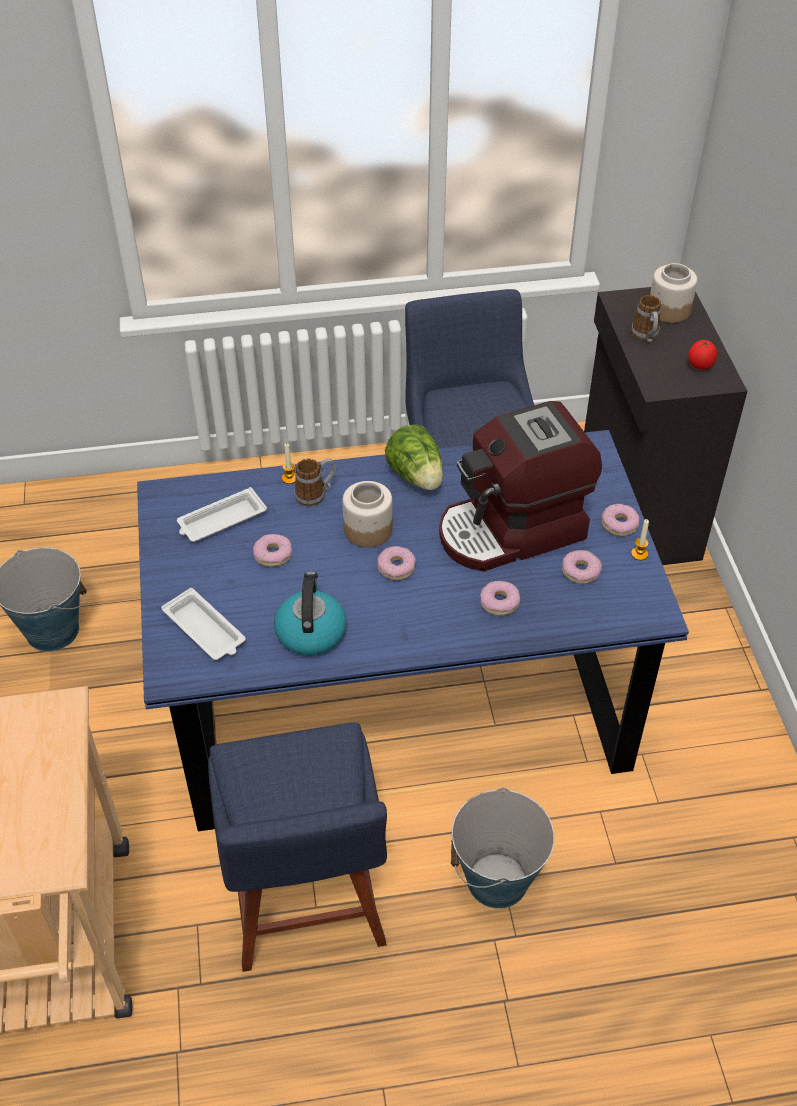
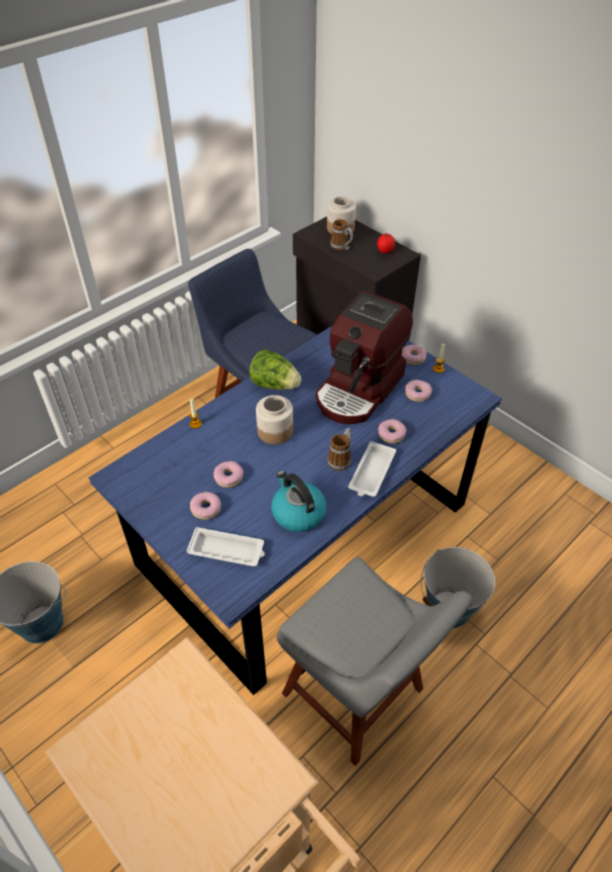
camera: 35 degrees left, 0 degrees up
white tray [177,487,267,542] -> white tray moved to [348,441,396,497]
blue chair [208,723,387,972] -> grey chair [276,557,472,766]
mug [295,458,336,506] -> mug moved to [327,428,352,471]
donut [378,546,416,580] -> donut moved to [190,492,221,520]

